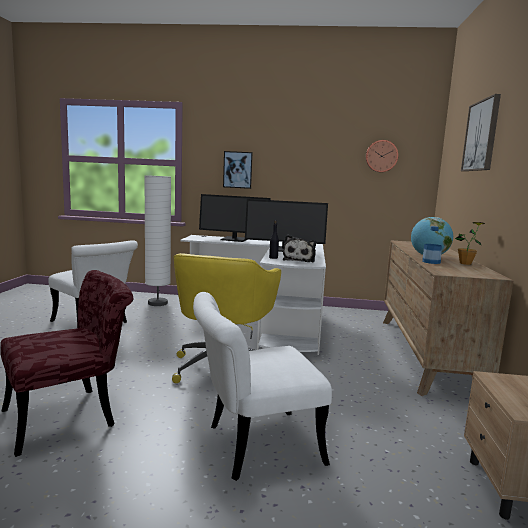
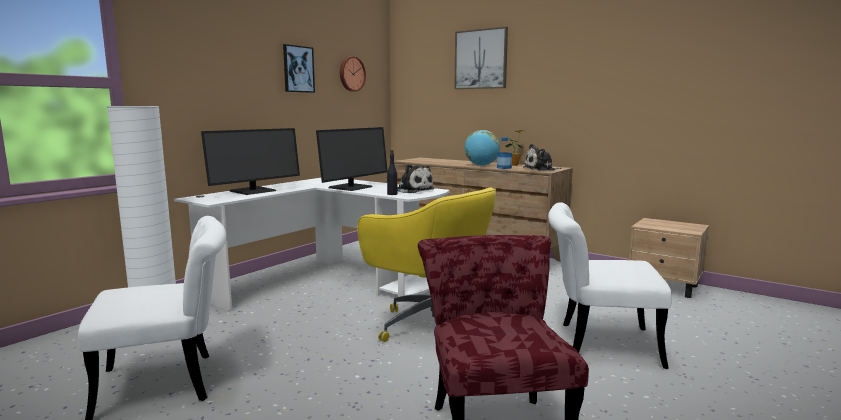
camera: 60 degrees left, 0 degrees up
white chair [193,292,332,481] -> white chair turned 90 degrees clockwise [548,202,672,369]
picture [223,151,253,189] -> picture moved to [283,44,315,93]
none -> plush toy [523,144,561,171]

